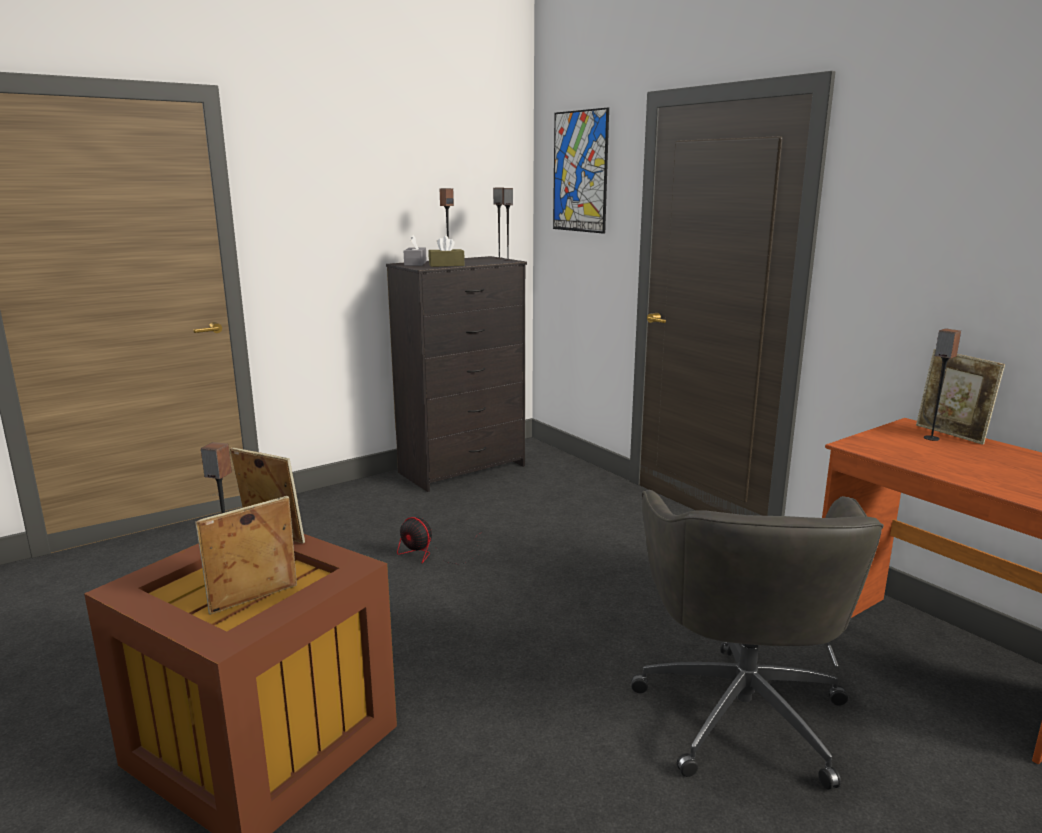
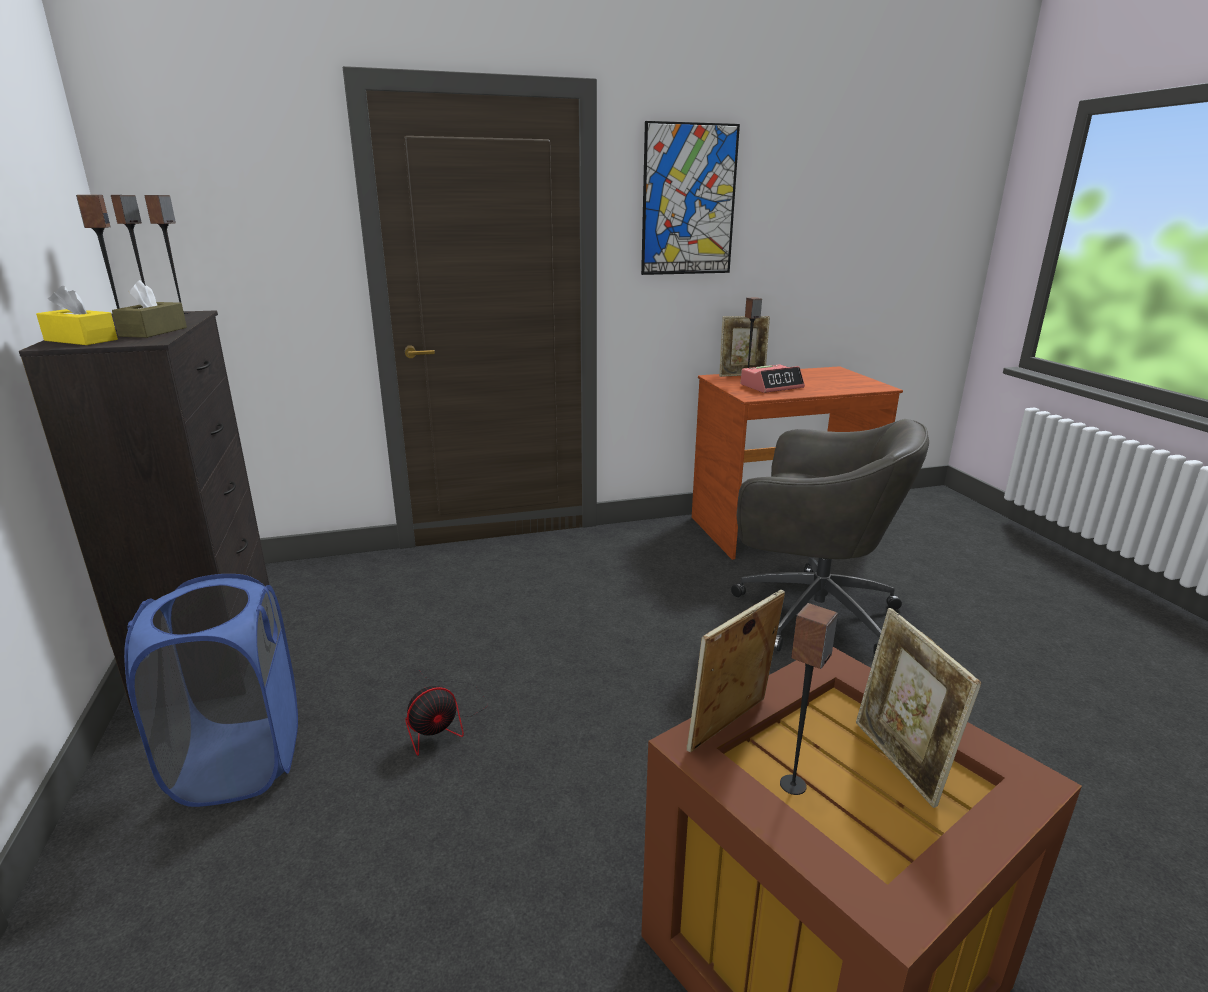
camera: 70 degrees left, 5 degrees up
grey tissue box [404,235,427,266] -> yellow tissue box [36,286,118,345]
picture [553,107,609,234] -> picture moved to [641,121,740,275]
none -> blue laundry basket [124,574,298,807]
none -> alarm clock [741,364,805,393]

